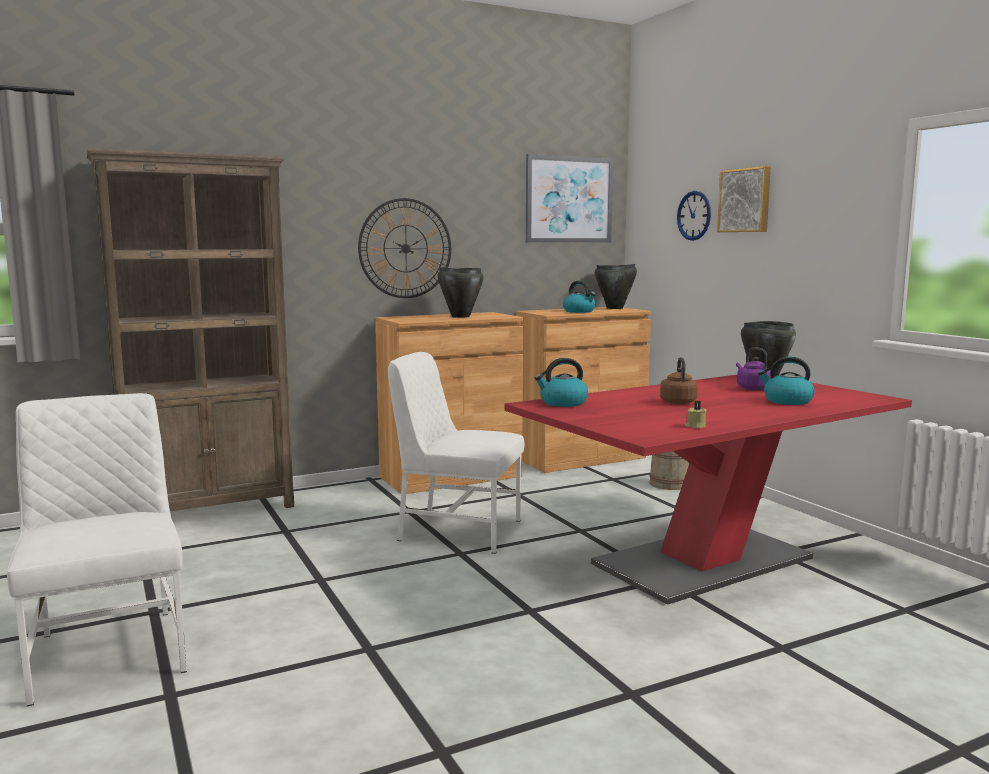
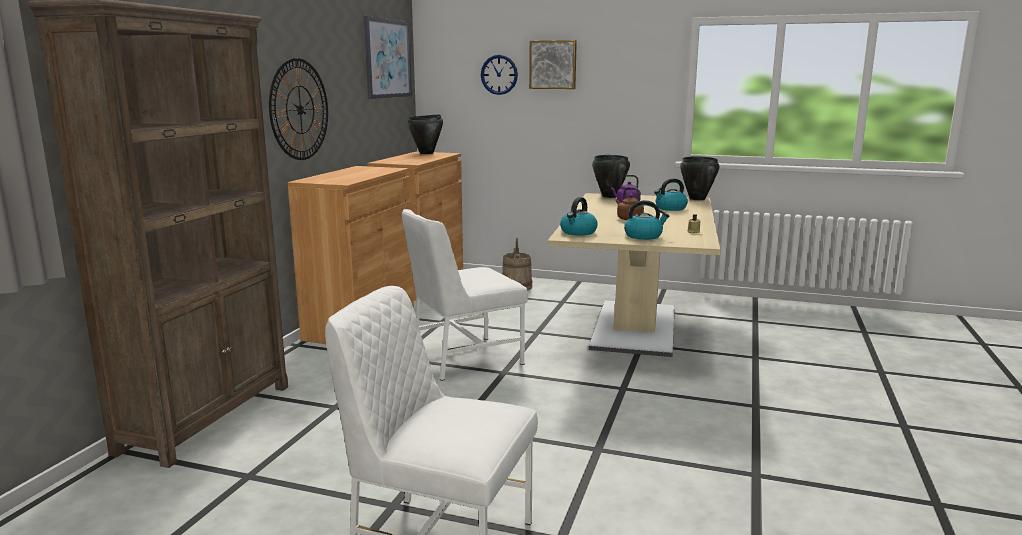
camera: 45 degrees left, 5 degrees up
black cooking pot [438,267,483,318] -> black cooking pot moved to [680,156,719,200]
red dining table [505,375,912,605] -> beige dining table [547,193,720,357]
kettle [563,281,596,313] -> kettle moved to [624,200,669,240]

